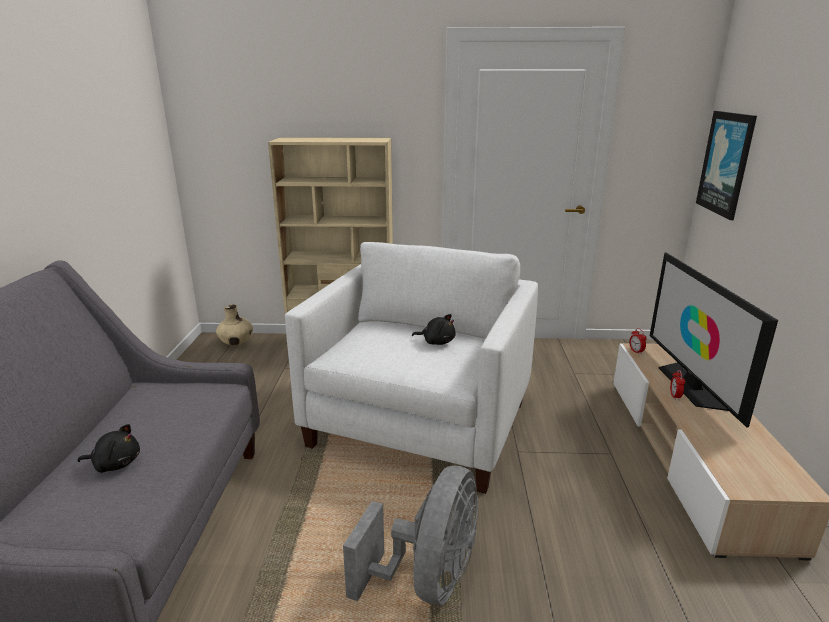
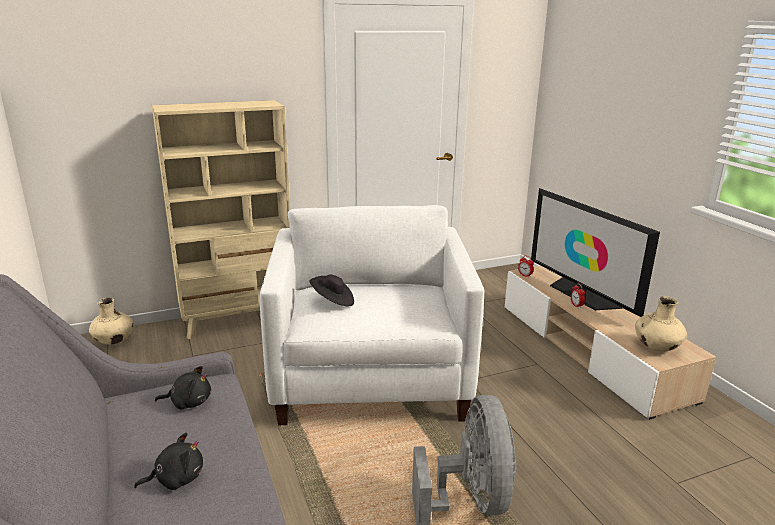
camera: 25 degrees left, 0 degrees up
black plush toy [412,314,456,345] -> black plush toy moved to [155,366,211,410]
picture [696,111,757,220] -> none
none -> black hat [309,274,354,306]
none -> beige vase [635,296,687,351]

